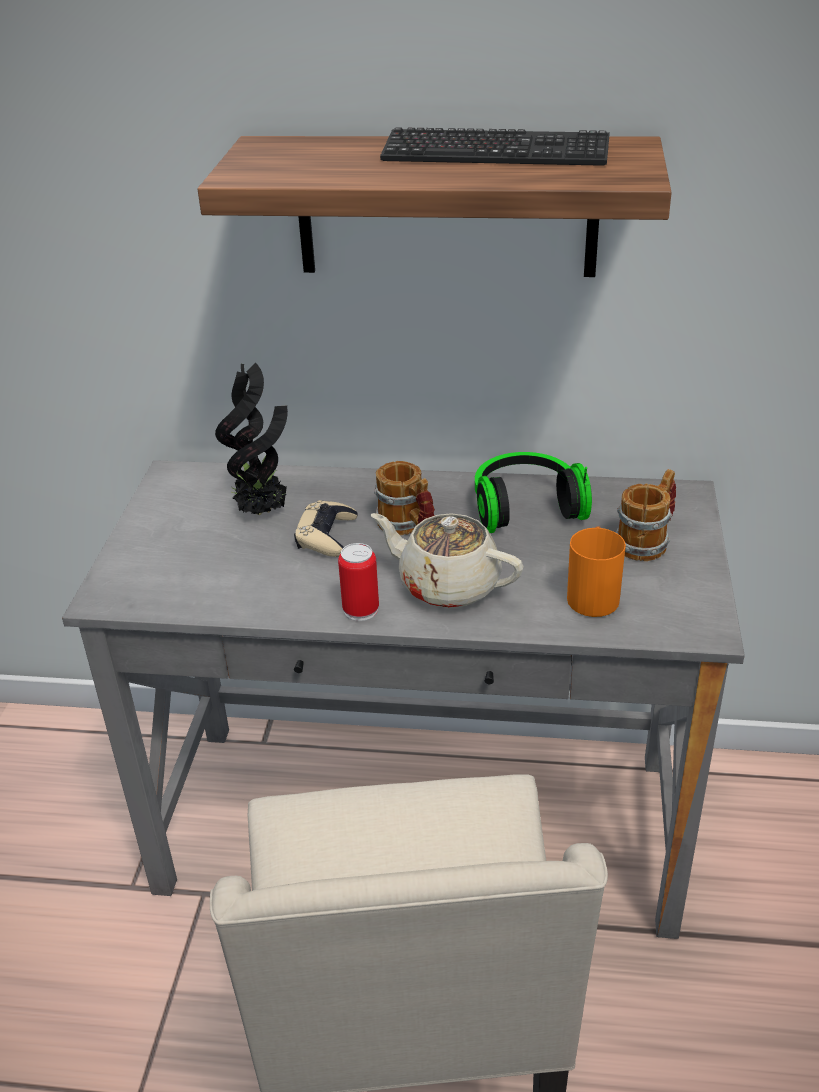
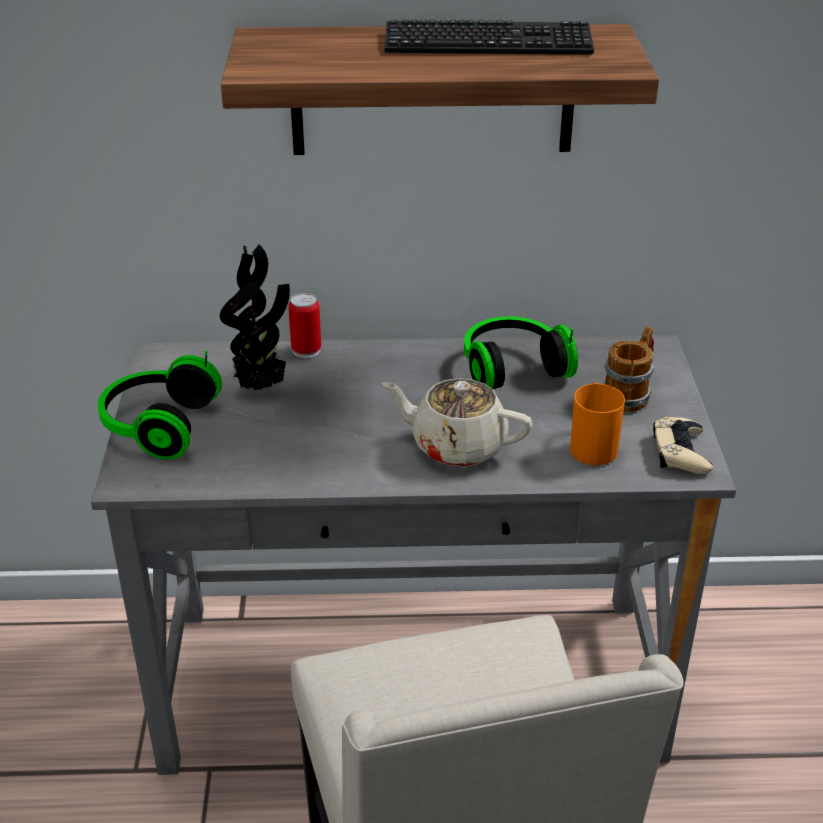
camera: 10 degrees left, 0 degrees up
beige game controller [294,500,358,557] -> beige game controller moved to [653,417,713,474]
can [338,543,379,621] -> can moved to [288,293,321,358]
mug [374,461,435,535] -> none
none -> headphones [98,350,222,460]

